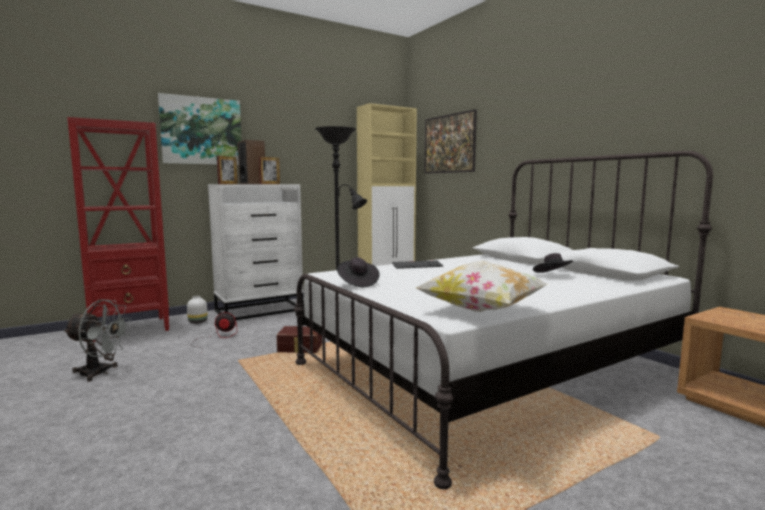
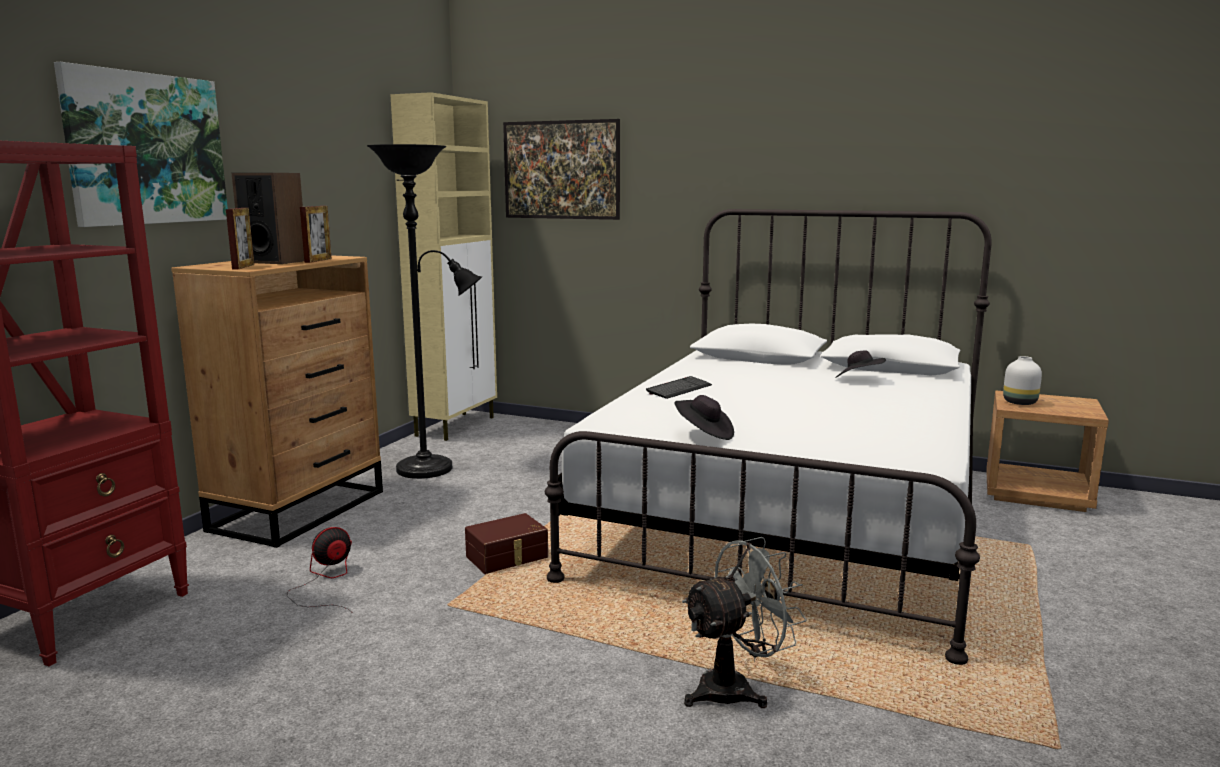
camera: 35 degrees left, 5 degrees up
grey fan [63,299,131,382] -> grey fan moved to [682,537,807,708]
white vase [187,296,208,324] -> white vase moved to [1003,356,1042,405]
white dresser [208,184,303,320] -> brown dresser [171,255,383,548]
pillow [415,260,548,312] -> none

